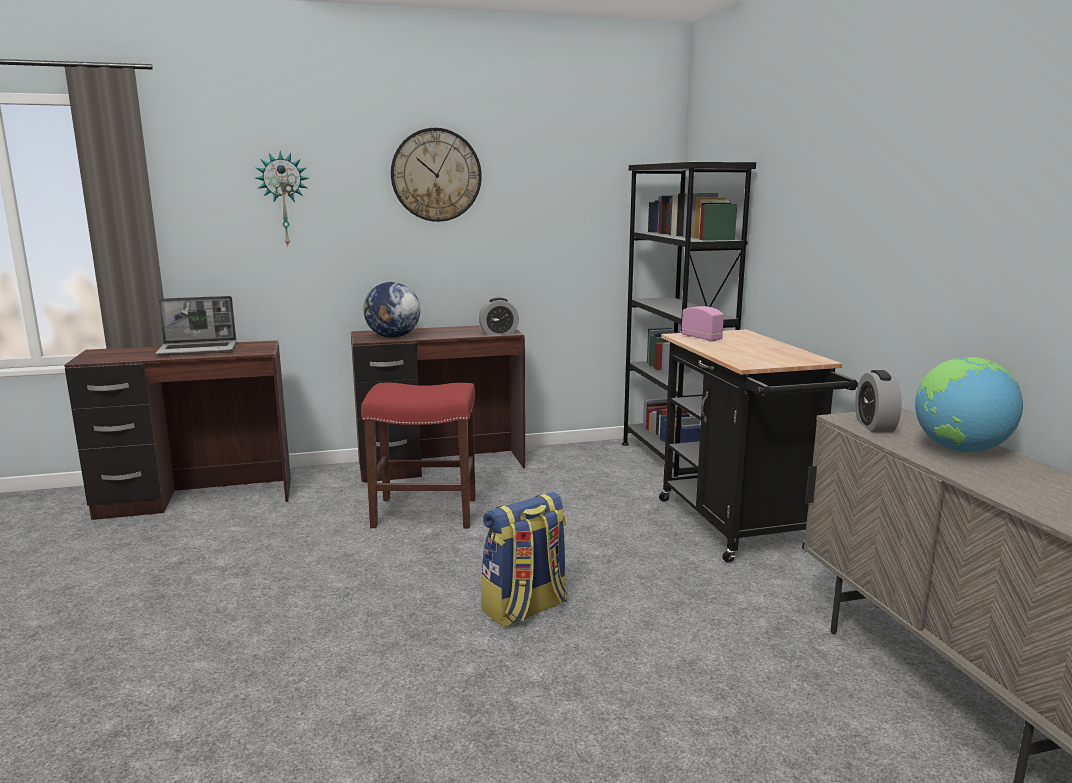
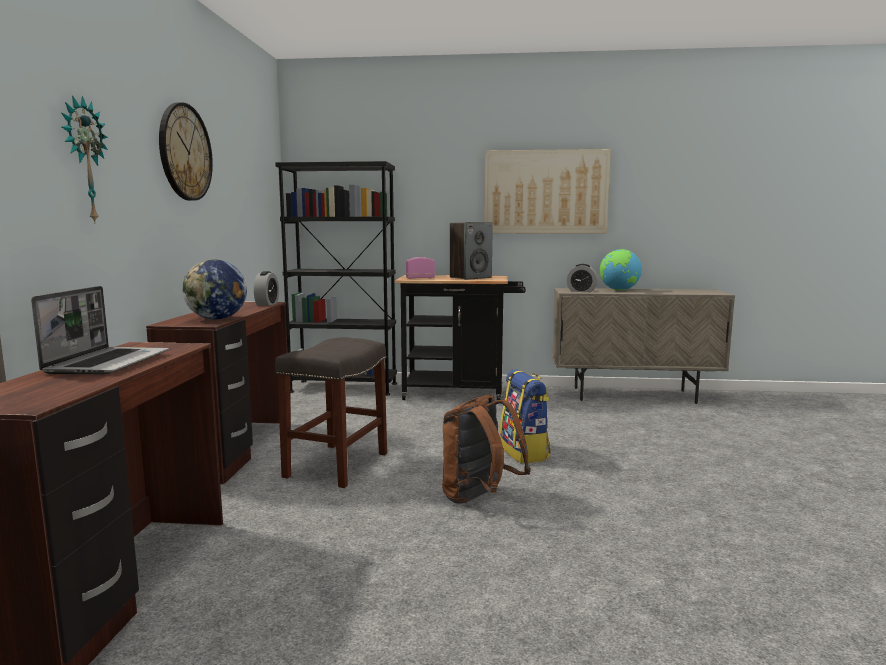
camera: 70 degrees left, 5 degrees down
red stool [361,383,476,529] -> grey stool [275,338,387,488]
none -> brown backpack [442,395,531,503]
none -> speaker [450,222,493,280]
none -> picture [484,149,611,233]

